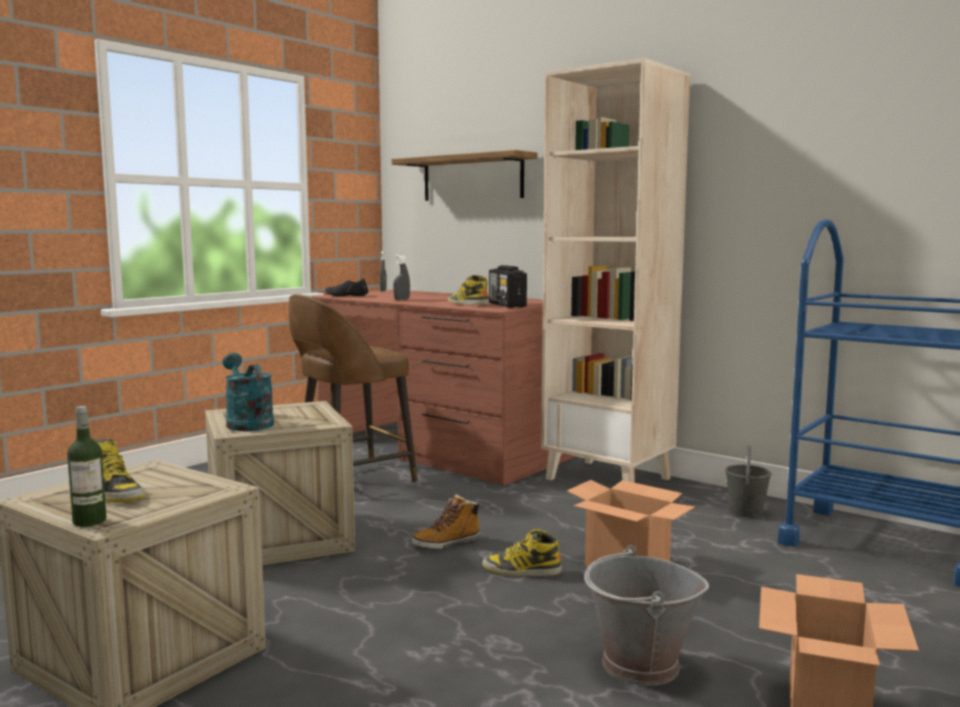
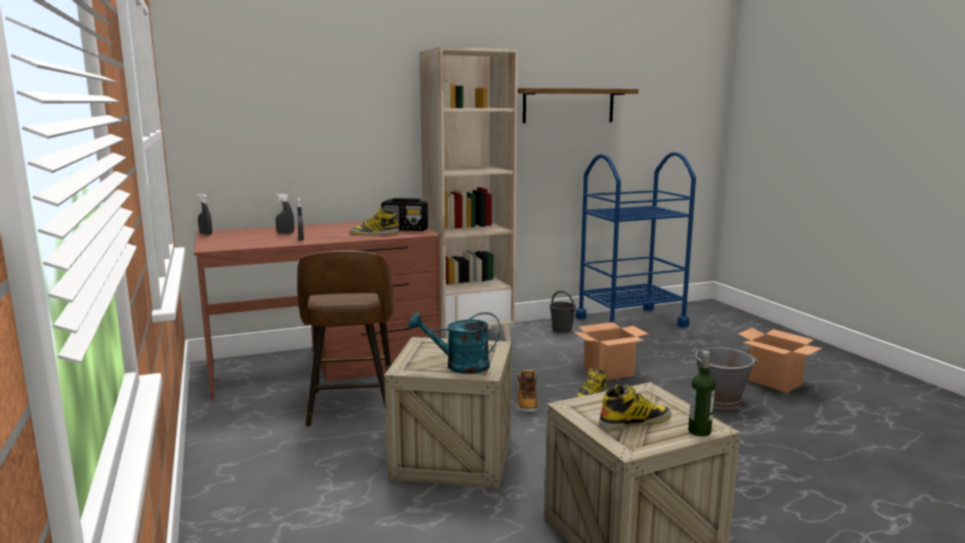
camera: 60 degrees left, 5 degrees up
black shoe [325,278,368,296] -> none
shelf [392,150,538,201] -> shelf moved to [518,88,639,123]
none -> grey spray bottle [276,193,294,234]

